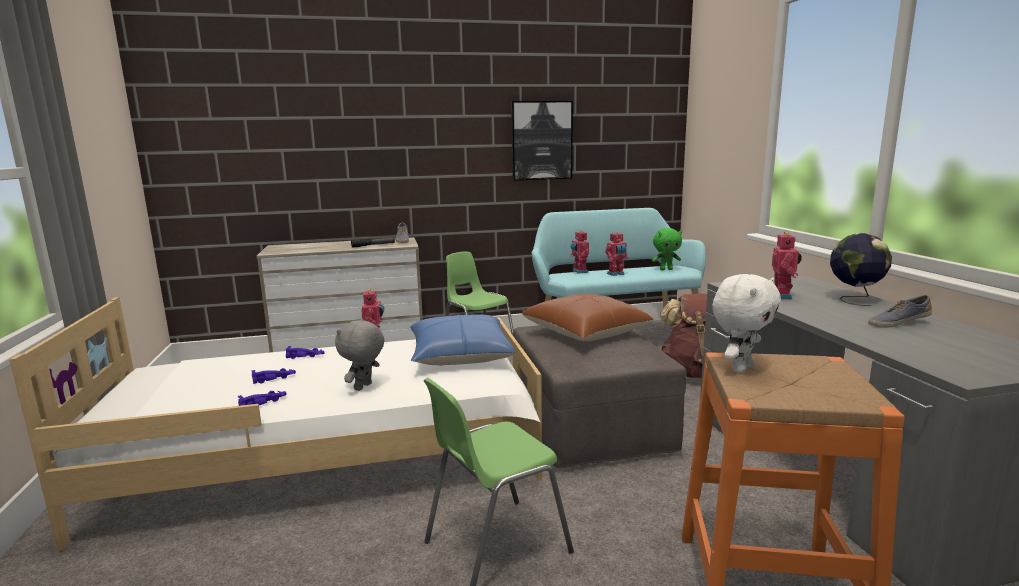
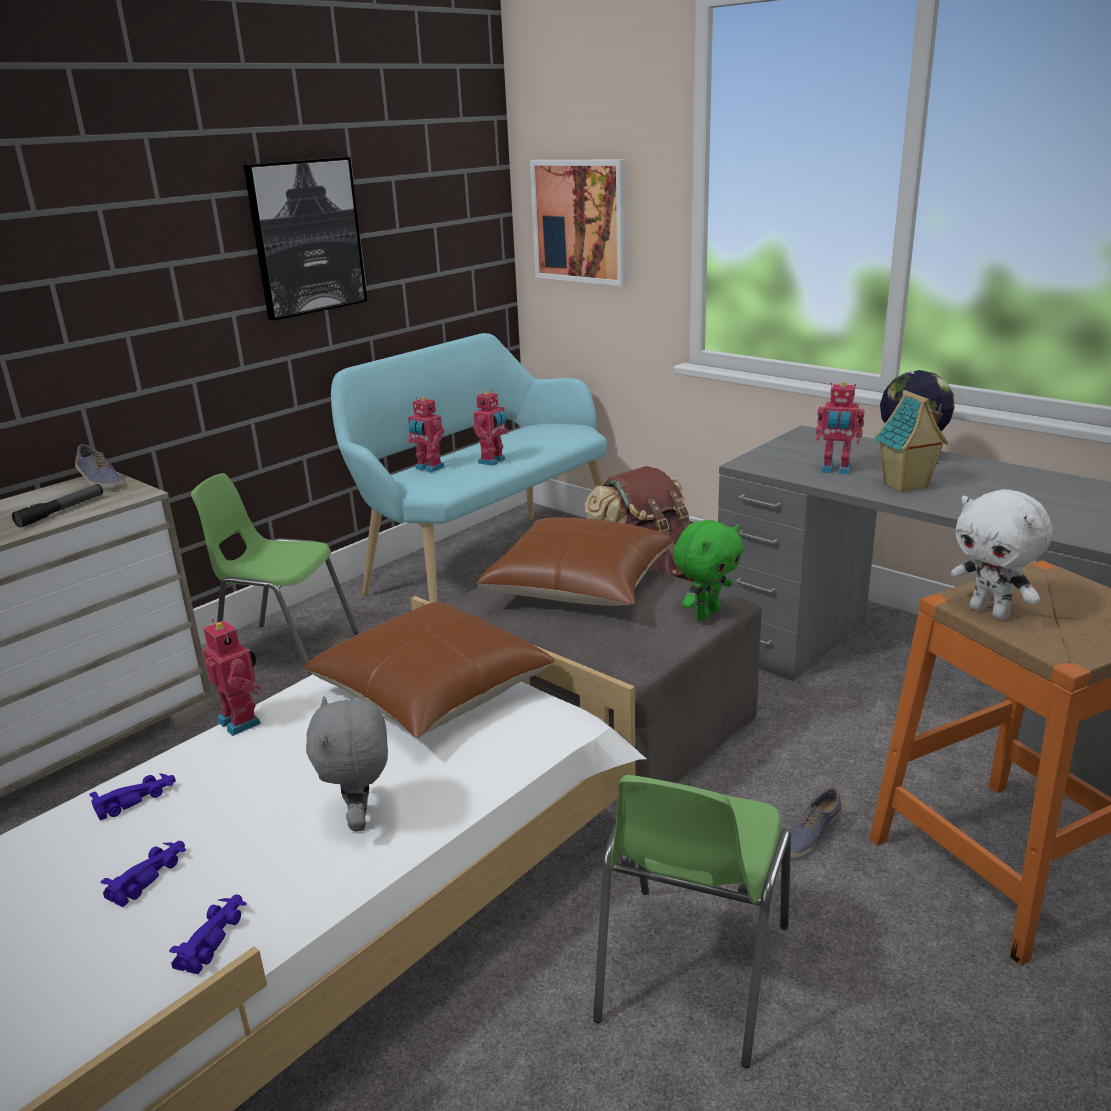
camera: 35 degrees left, 10 degrees up
blue pillow [410,314,515,366] -> brown pillow [303,602,555,738]
green plush toy [652,228,682,270] -> green plush toy moved to [673,520,743,620]
white plush toy [712,274,781,373] -> white plush toy turned 135 degrees clockwise [951,489,1053,620]
toy robot [772,232,802,299] -> toy robot turned 135 degrees clockwise [816,382,864,475]
shoe [868,295,932,328] -> shoe moved to [789,787,842,861]
none -> picture [530,160,627,286]
none -> toy house [875,390,948,493]

